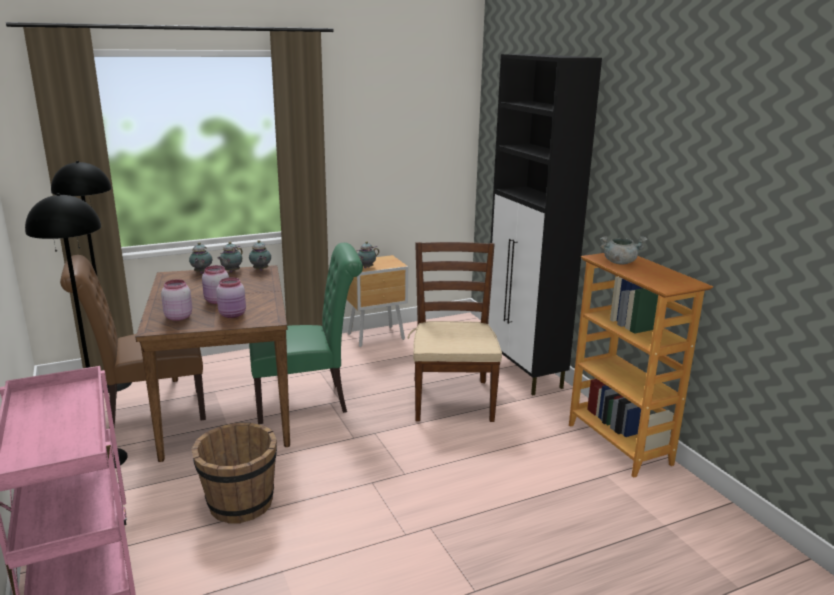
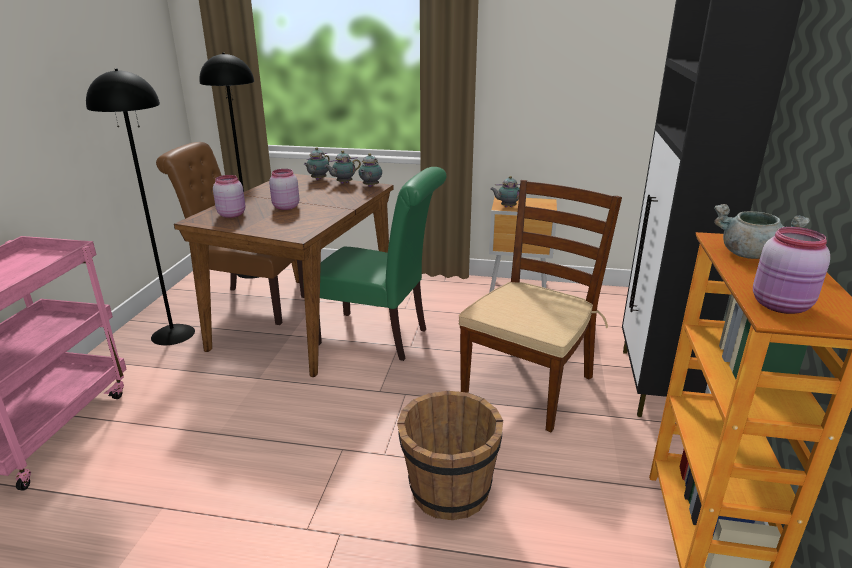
camera: 35 degrees right, 5 degrees up
brown bucket [191,422,277,524] -> brown bucket moved to [397,391,503,520]
pink jar [216,277,246,318] -> pink jar moved to [753,227,830,314]

